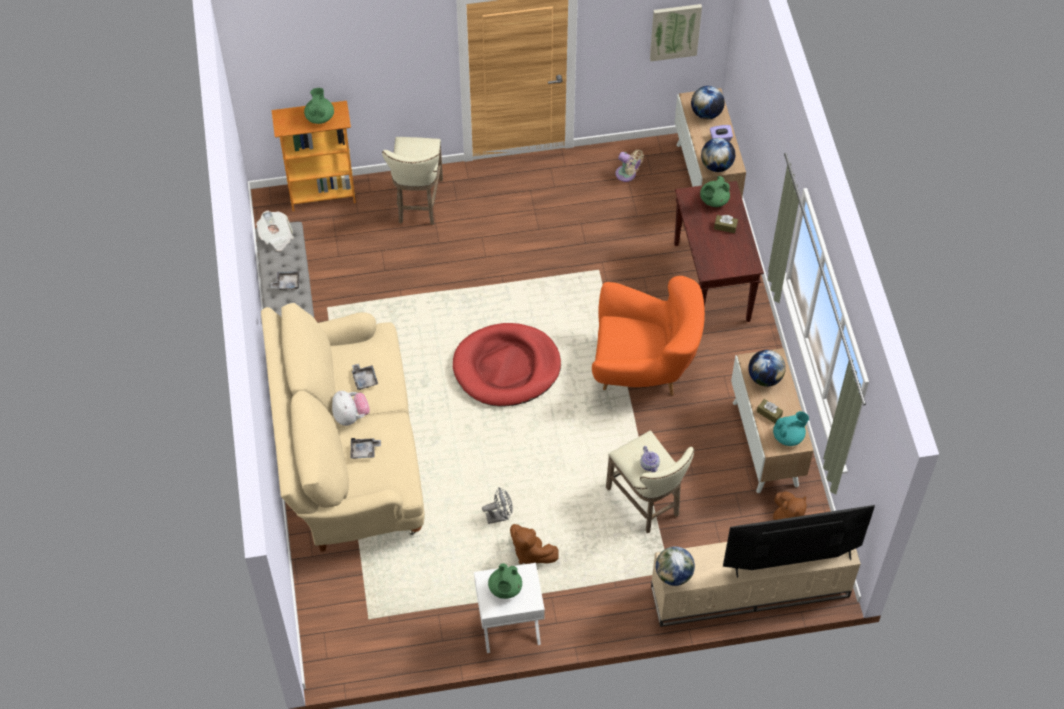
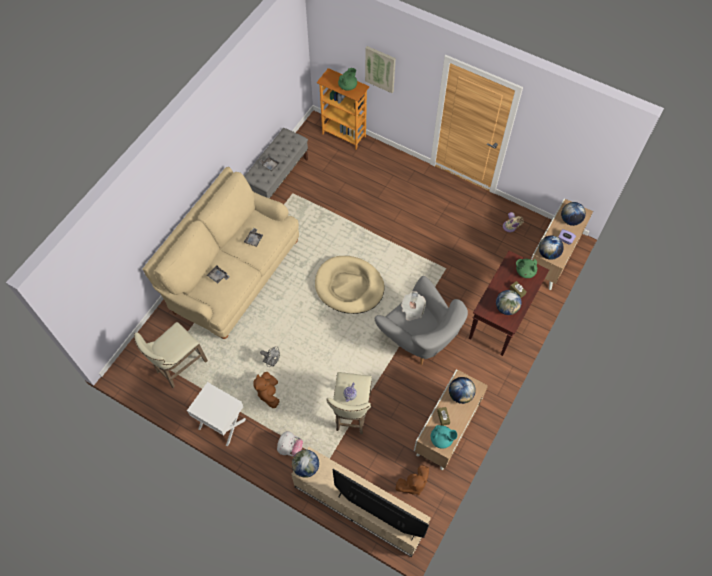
camera: 40 degrees right, 5 degrees up
newspaper [256,210,294,251] -> newspaper moved to [401,291,426,321]
plush toy [332,391,370,426] -> plush toy moved to [277,431,303,456]
beige stool [382,137,443,225] -> beige stool moved to [134,322,208,388]
red dog bed [453,323,561,406] -> beige dog bed [315,256,385,314]
green teapot [488,563,522,599] -> none
orange armchair [592,276,705,395] -> grey armchair [375,276,468,365]
picture [650,4,702,61] -> picture moved to [365,46,396,93]
none -> globe [496,290,522,315]

